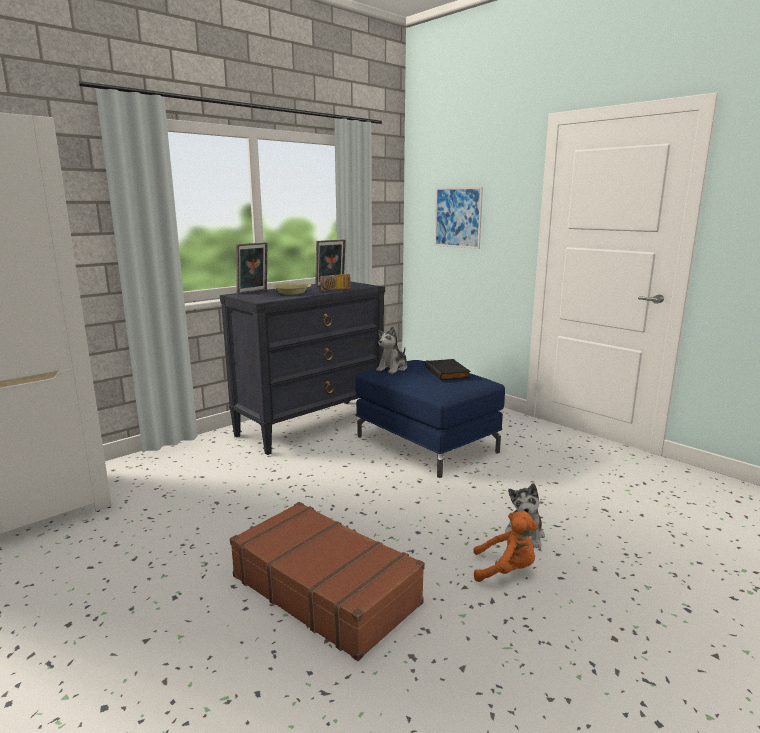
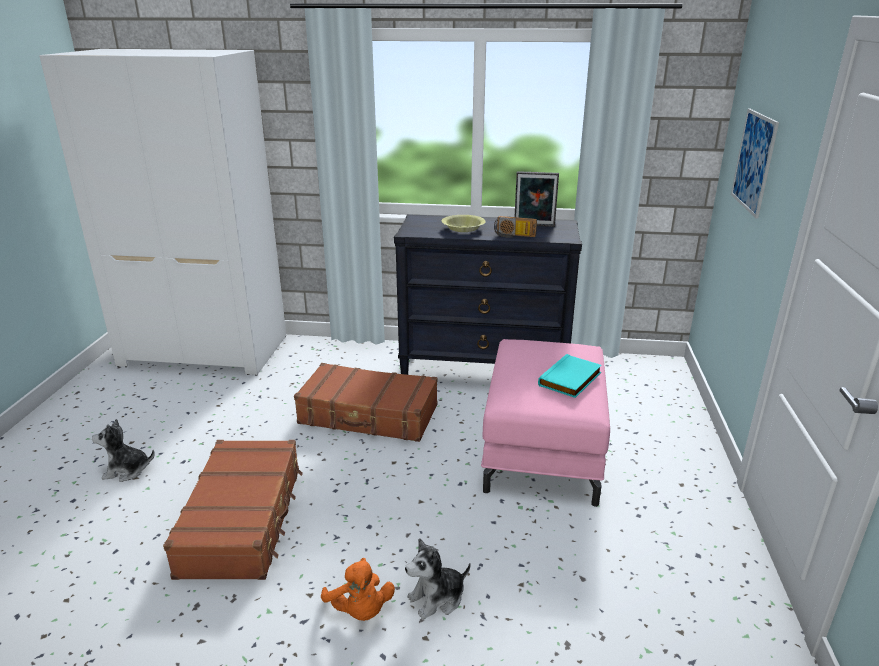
camera: 50 degrees right, 10 degrees up
picture frame [236,242,268,294] -> none
blue ottoman [355,360,505,478] -> pink ottoman [481,339,610,507]
plush toy [376,326,407,374] -> plush toy moved to [92,419,155,482]
black book [425,359,470,381] -> turquoise book [538,354,602,398]
none -> brown suitcase [294,363,437,442]

